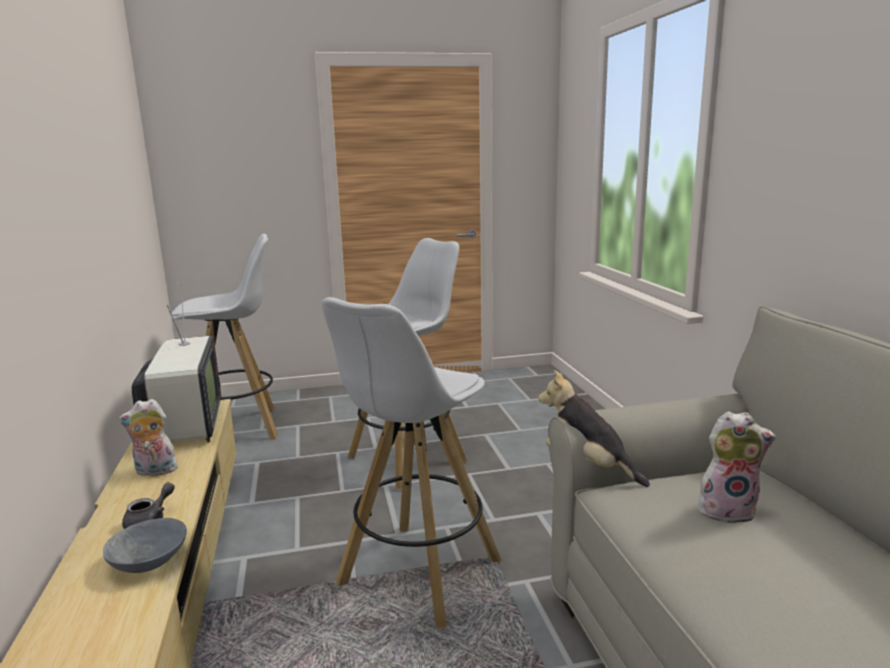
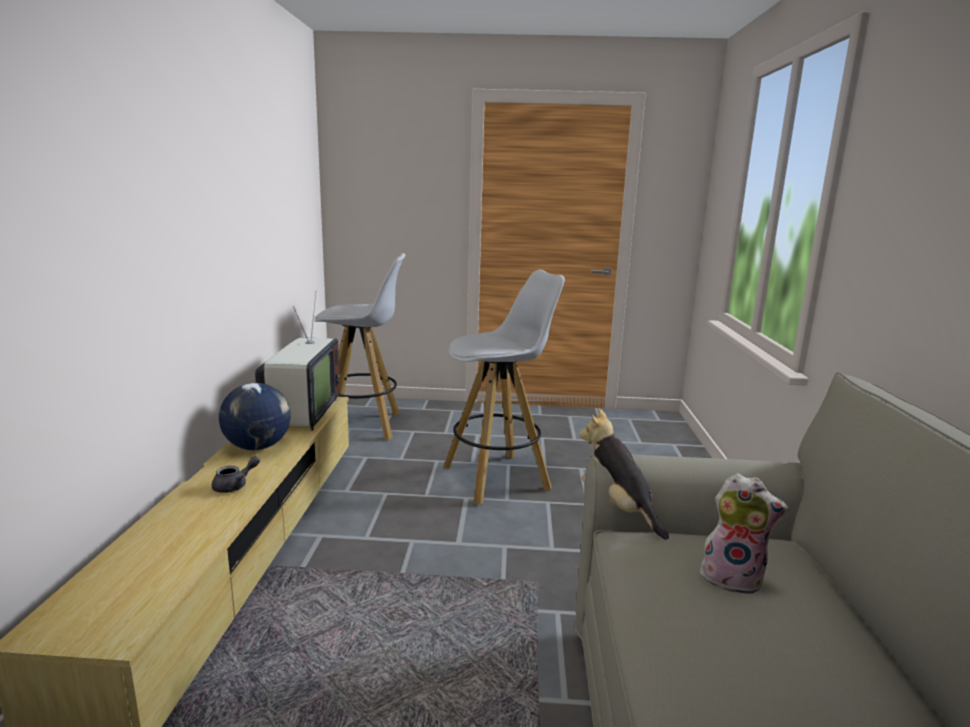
camera: 15 degrees right, 0 degrees up
grey bowl [103,518,187,573] -> none
plush toy [119,399,178,476] -> globe [219,383,291,450]
white stool [321,297,502,628] -> none

